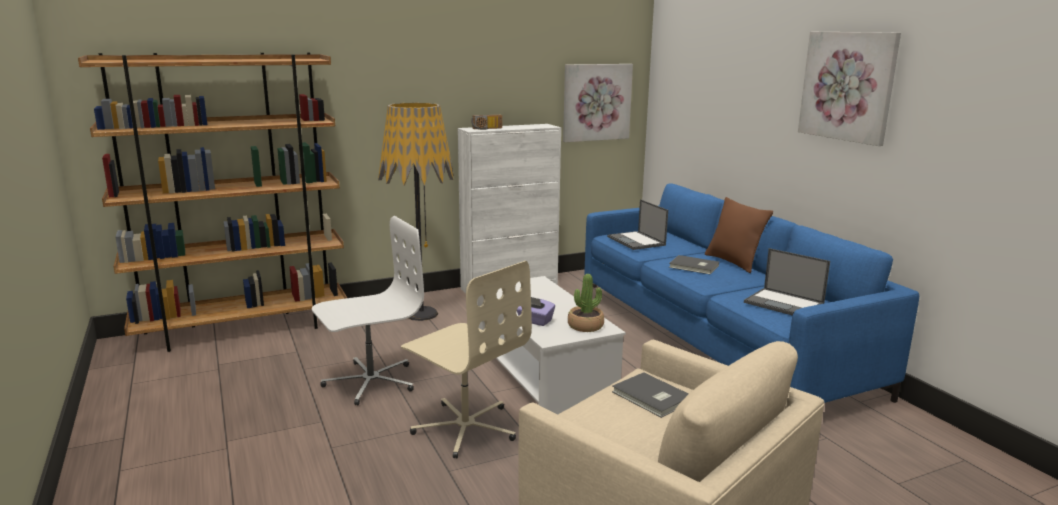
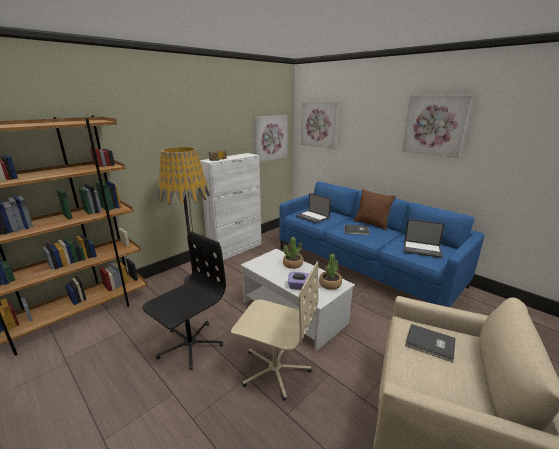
camera: 20 degrees left, 5 degrees up
white office chair [312,216,424,405] -> black office chair [142,231,226,370]
none -> potted plant [283,237,303,269]
none -> picture [301,101,339,149]

